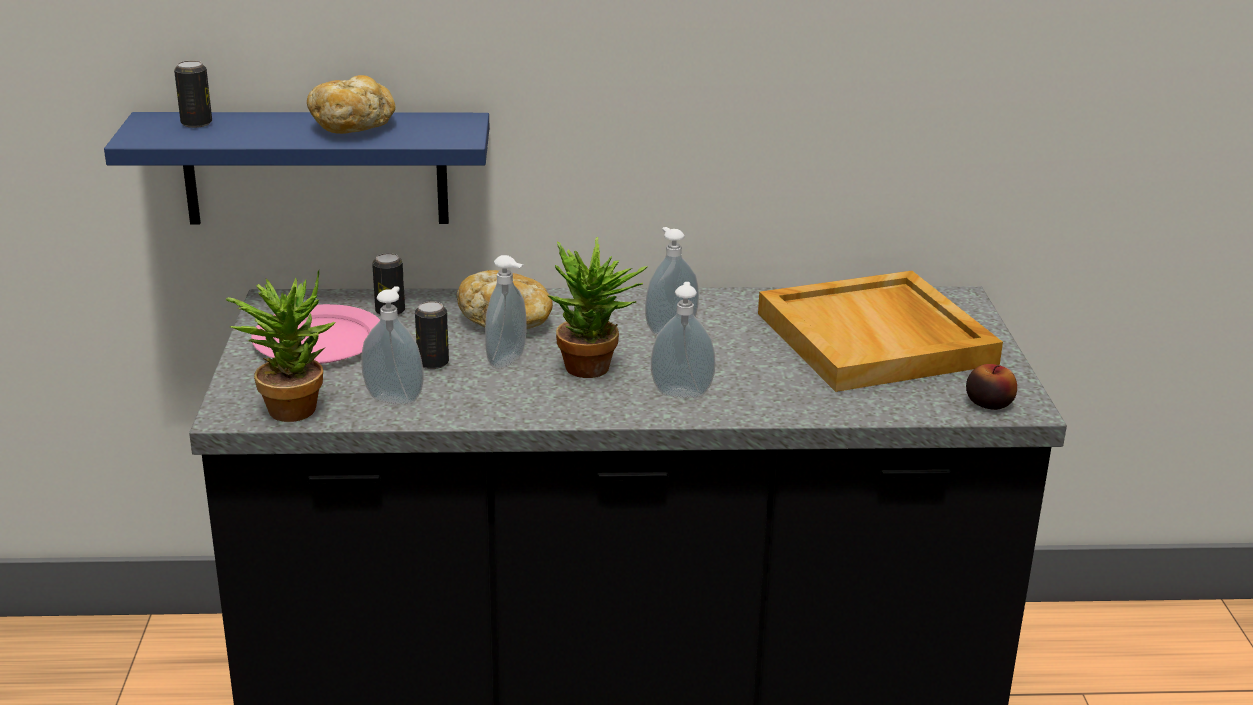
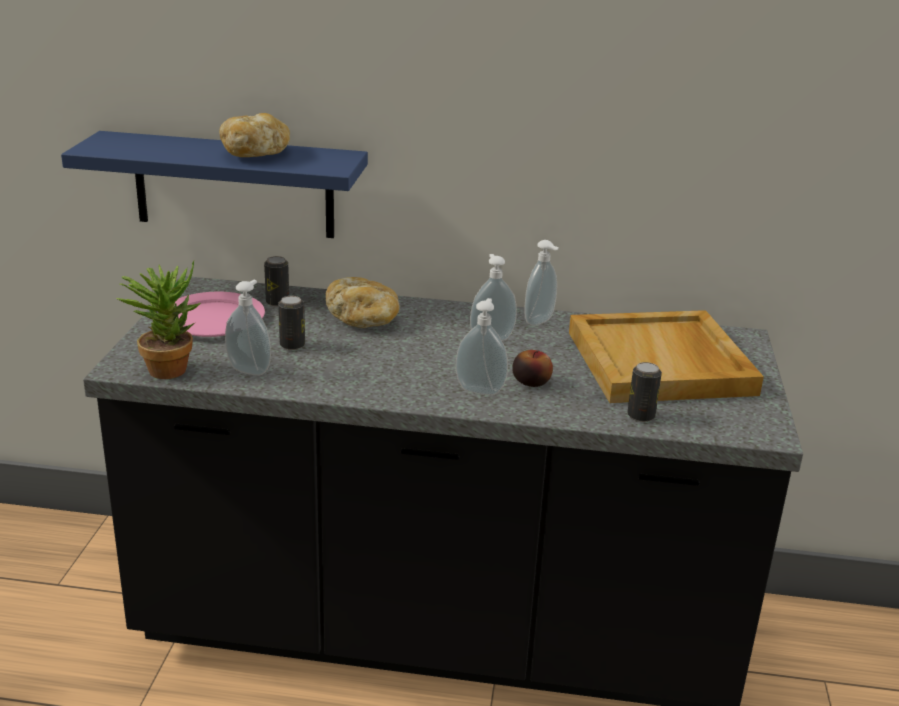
camera: 10 degrees right, 0 degrees up
can [174,61,212,128] -> can moved to [627,362,662,422]
soap dispenser [485,255,527,369] -> soap dispenser moved to [524,240,559,326]
potted plant [548,237,648,378] -> none
apple [966,364,1017,410] -> apple moved to [512,350,553,387]

